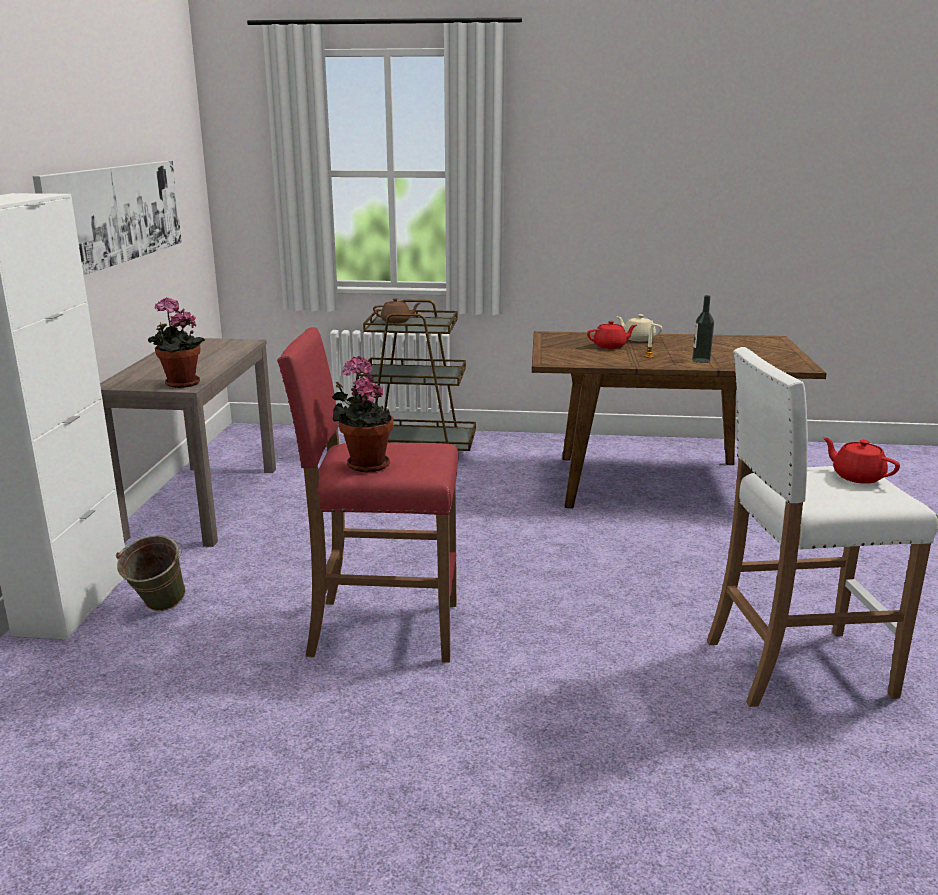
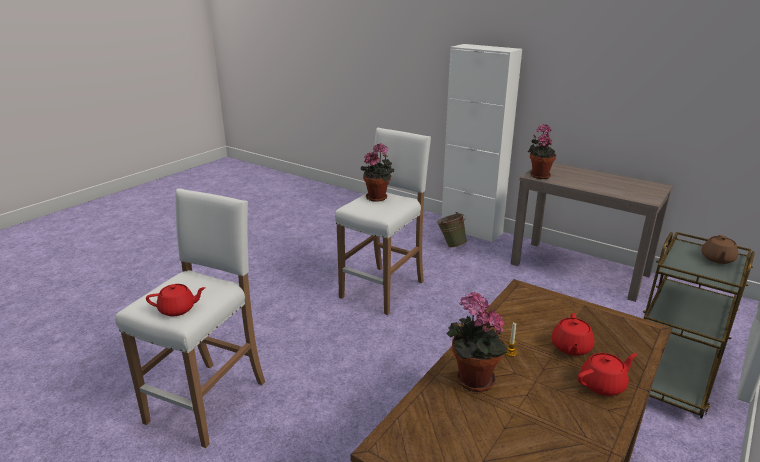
camera: 120 degrees right, 5 degrees up
picture [32,161,182,275] -> none
red stool [277,327,459,663] -> white stool [335,128,431,315]
beige teapot [616,314,662,341] -> red teapot [577,353,638,396]
bottle [692,295,714,363] -> potted plant [446,292,507,392]

